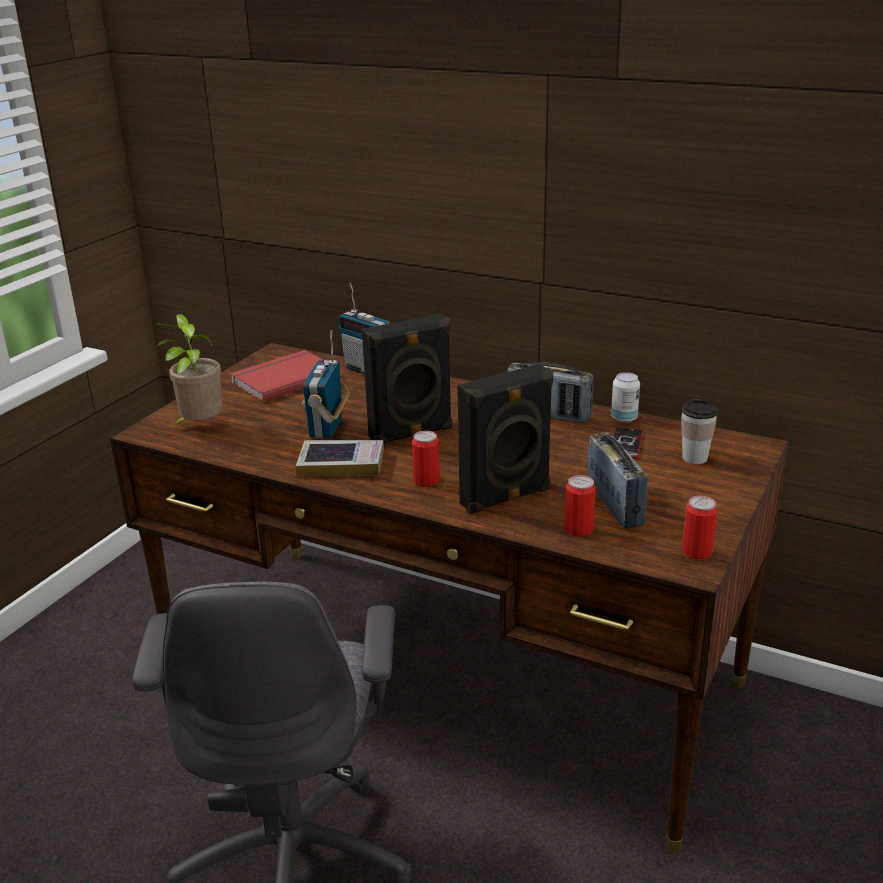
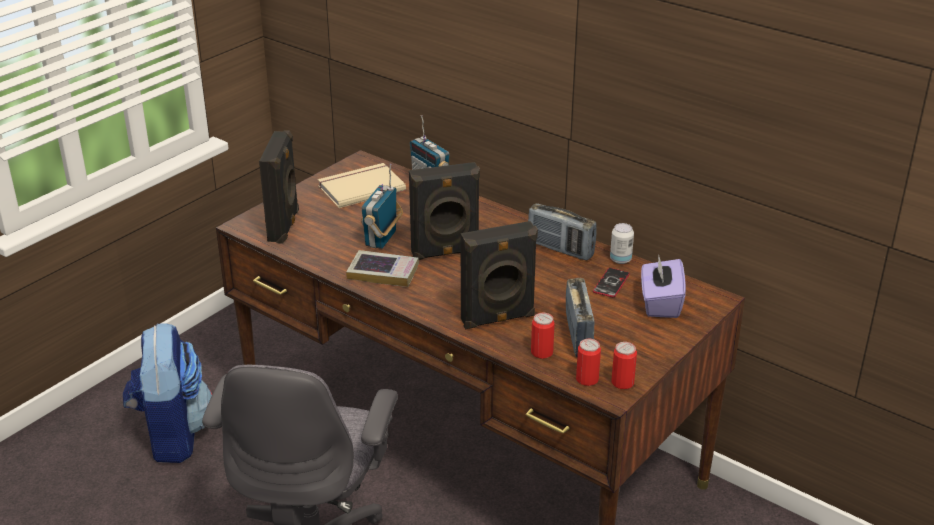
camera: 10 degrees right, 5 degrees up
potted plant [153,314,223,424] -> black speaker [259,130,299,244]
red book [230,350,323,402] -> beige book [318,163,406,208]
can [412,431,440,487] -> can moved to [576,339,601,386]
cup [681,400,718,464] -> purple tissue box [641,254,686,318]
none -> backpack [123,323,212,463]

